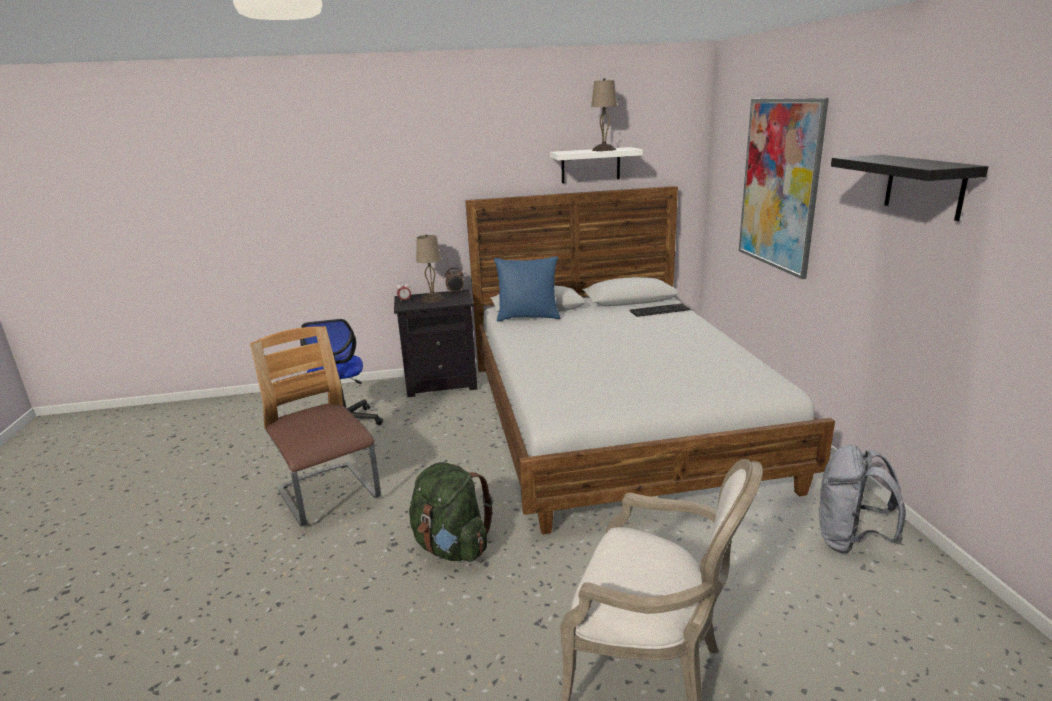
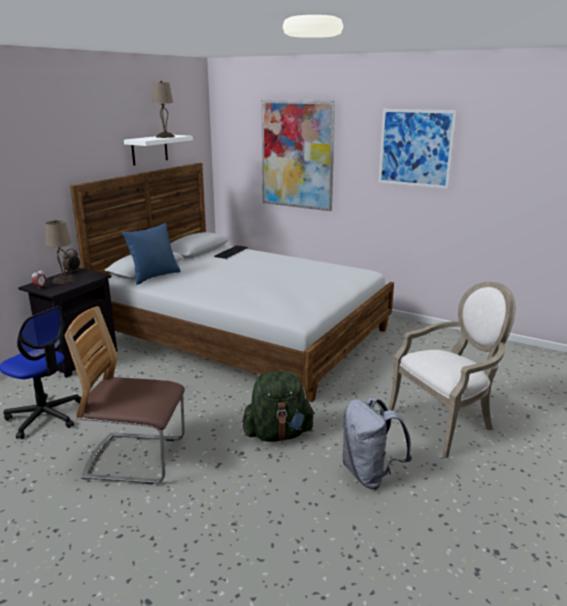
camera: 50 degrees left, 0 degrees up
grey backpack [819,445,906,554] -> grey backpack moved to [342,397,412,489]
black shelf [831,155,988,221] -> picture [378,109,457,189]

